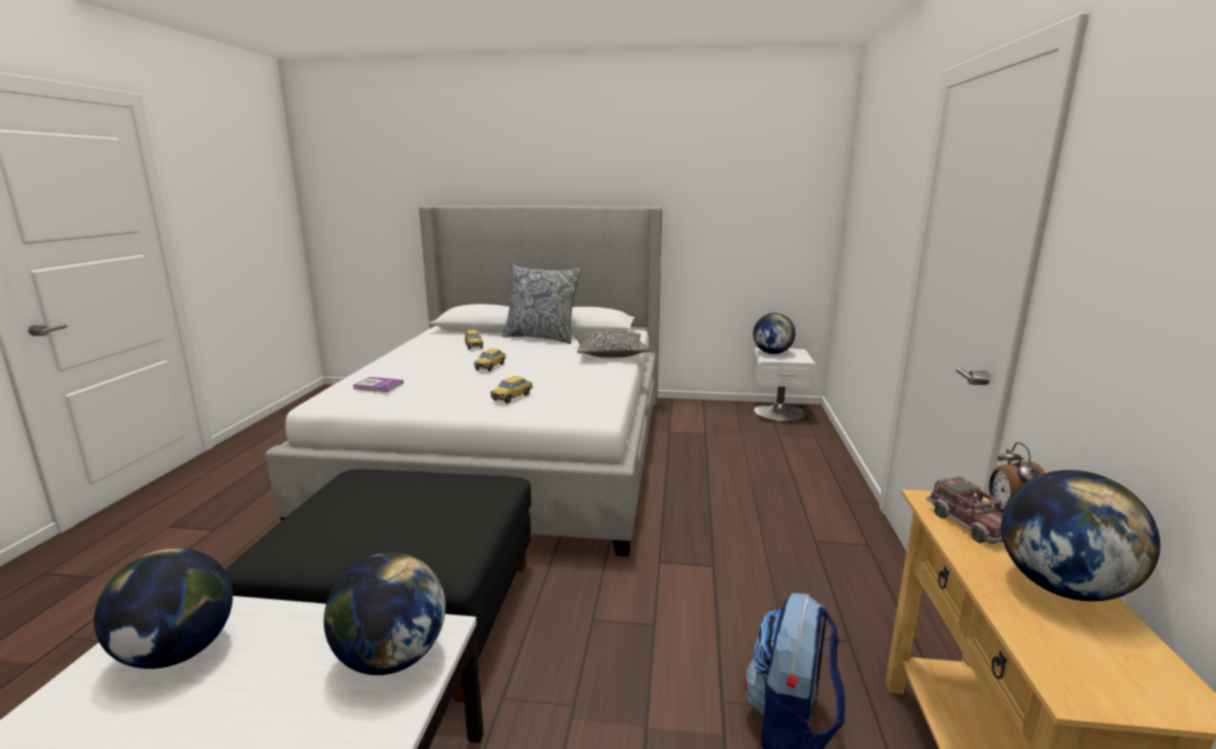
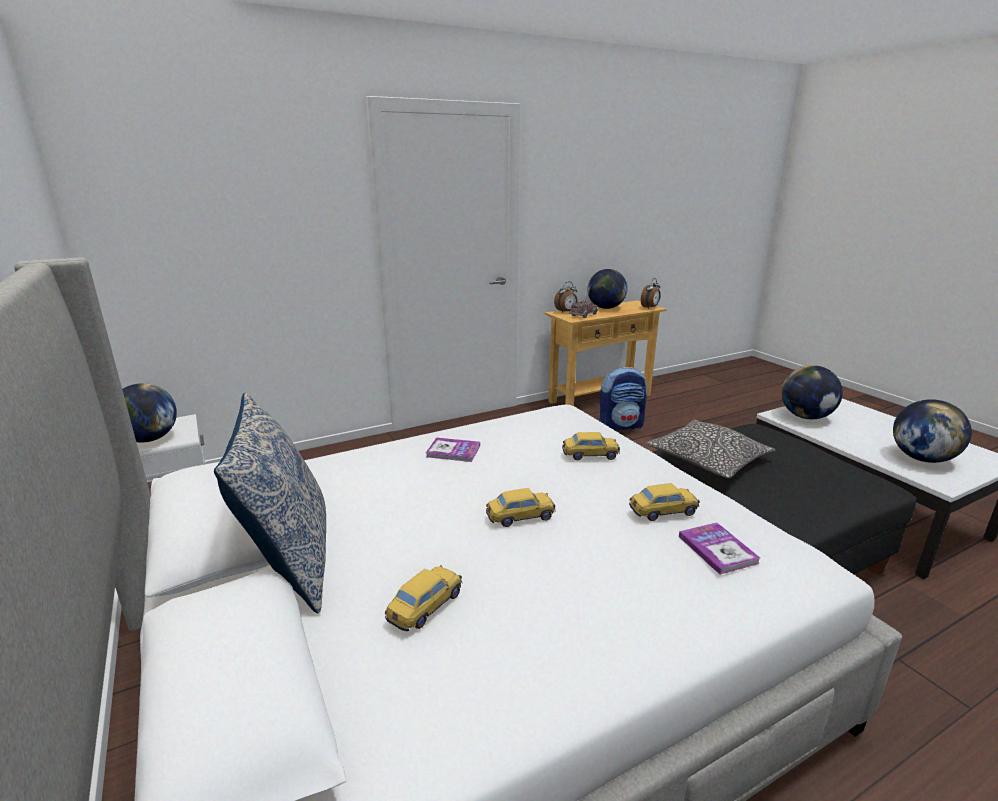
camera: 125 degrees left, 5 degrees up
pillow [575,330,650,358] -> pillow moved to [646,420,776,478]
none -> book [426,438,480,462]
none -> toy car [629,483,700,521]
none -> alarm clock [641,278,661,309]

